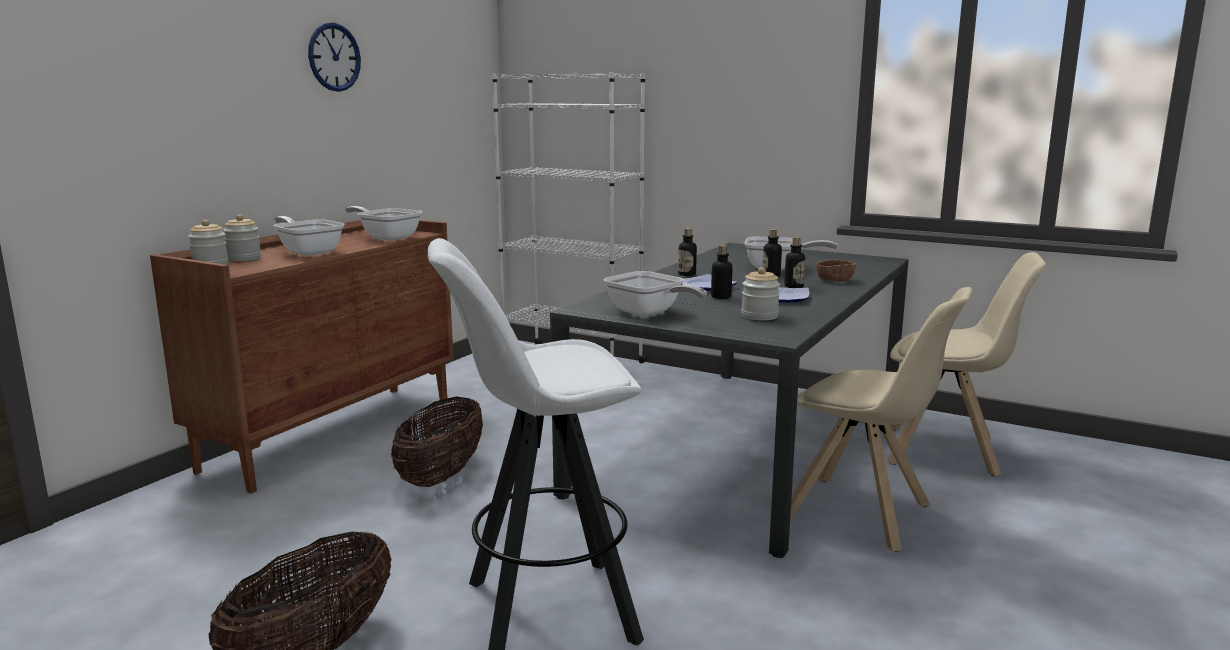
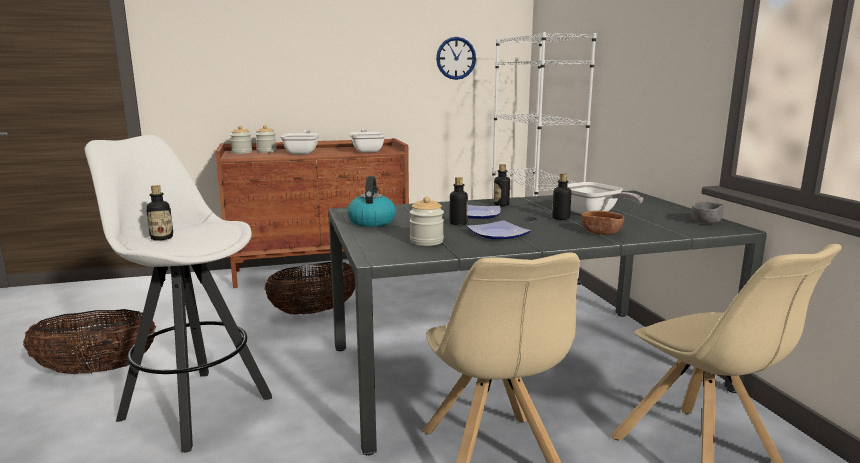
camera: 45 degrees right, 0 degrees up
wall clock [308,23,361,92] -> wall clock moved to [436,37,476,80]
frying pan [603,271,707,316] -> kettle [347,176,396,227]
bottle [784,237,805,288] -> bottle moved to [146,185,173,241]
none -> grey bowl [691,201,724,224]

